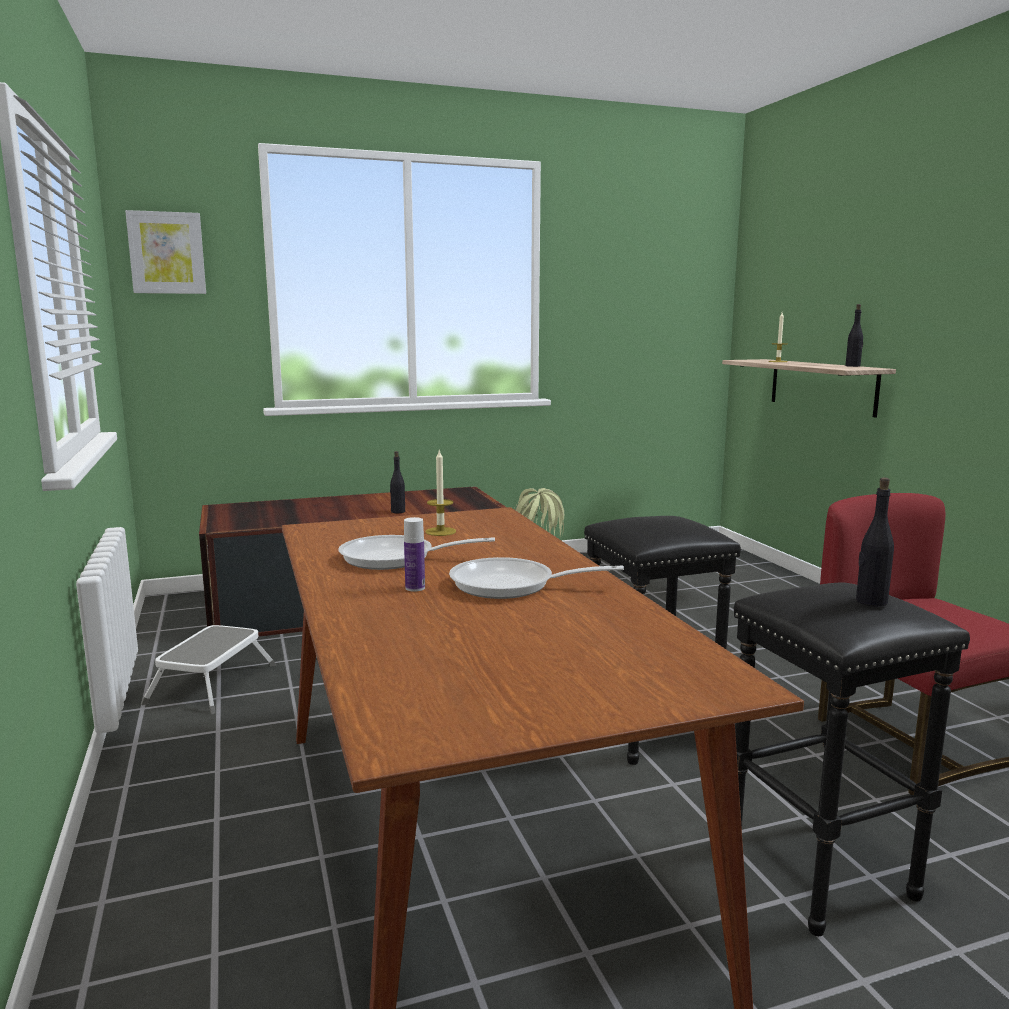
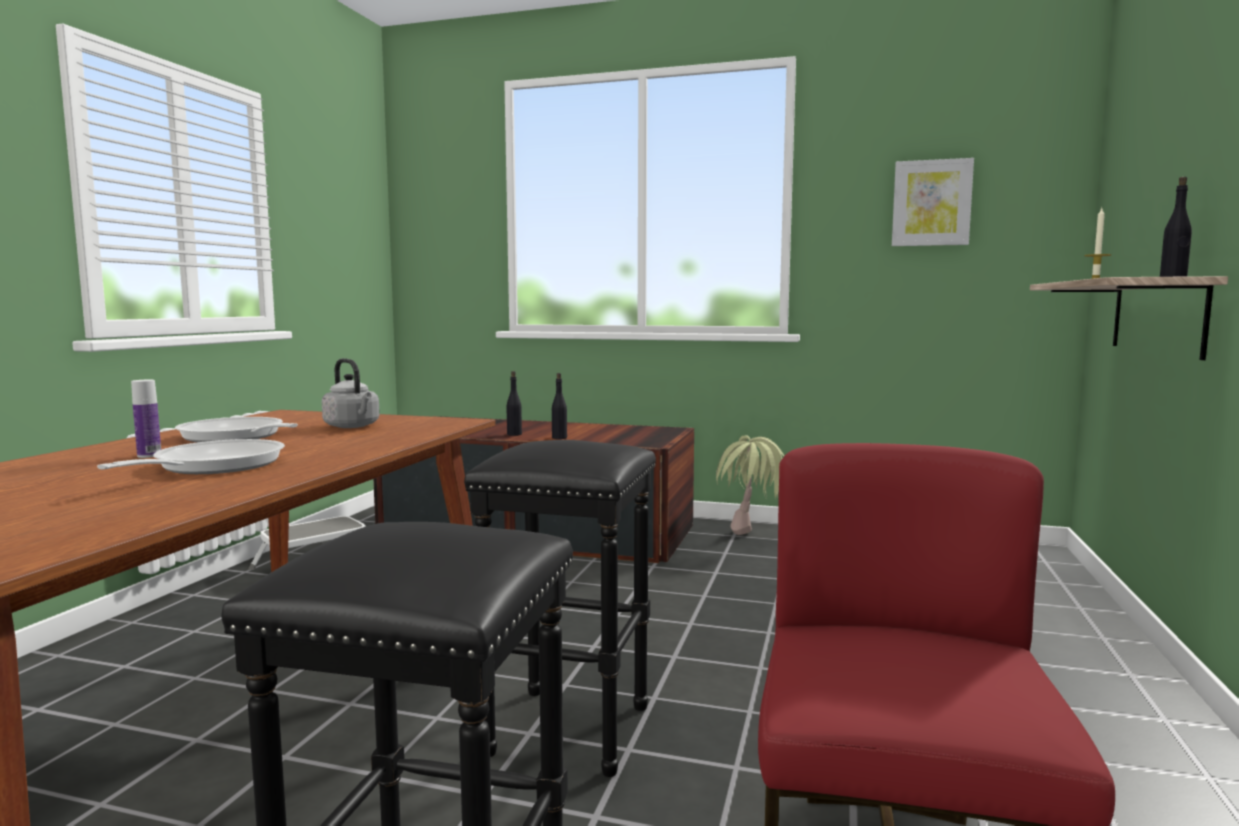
camera: 35 degrees right, 5 degrees down
picture [125,210,206,294] -> picture moved to [892,158,974,246]
candle [425,451,456,536] -> grey kettle [322,358,380,428]
frying pan [449,557,624,599] -> frying pan turned 60 degrees clockwise [97,439,285,474]
black bottle [856,478,894,607] -> black bottle moved to [507,371,522,436]

